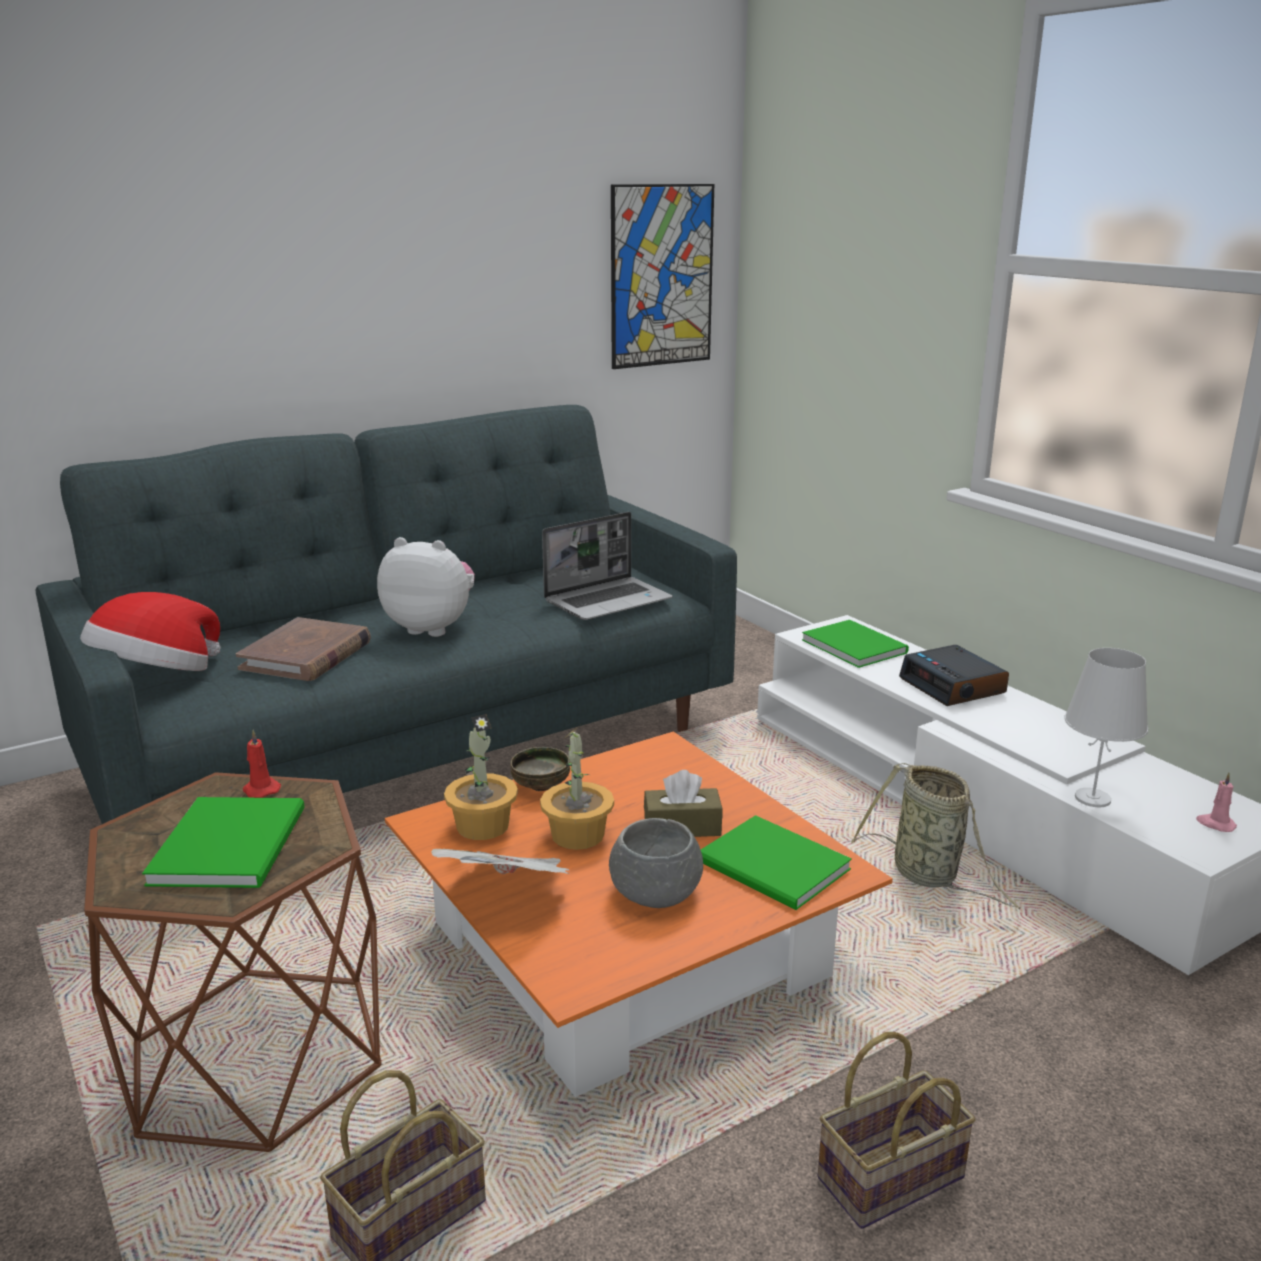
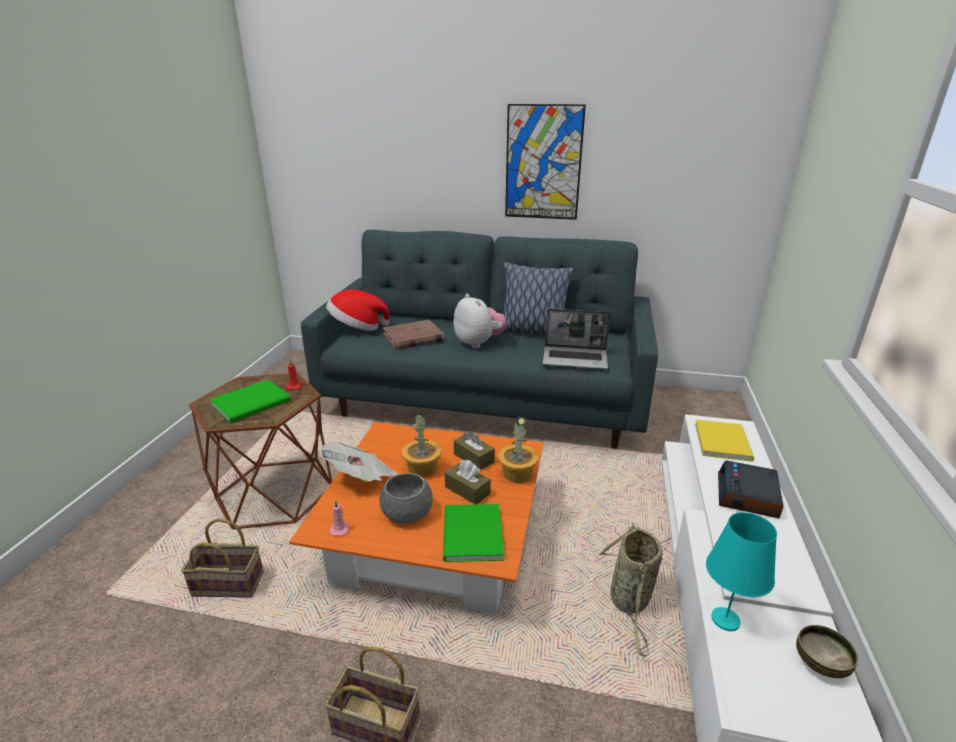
camera: 45 degrees right, 5 degrees up
potted plant [444,714,518,840] -> potted plant moved to [498,417,538,483]
bowl [510,747,570,791] -> bowl moved to [796,625,858,678]
picture [611,184,714,369] -> picture moved to [505,104,586,220]
green book [802,620,909,668] -> yellow book [695,420,754,462]
white table lamp [1064,648,1148,807] -> turquoise table lamp [706,512,777,631]
pink candle [1196,773,1237,832] -> pink candle moved to [329,500,349,536]
none -> brown tissue box [454,431,495,470]
none -> pillow [502,262,573,336]

